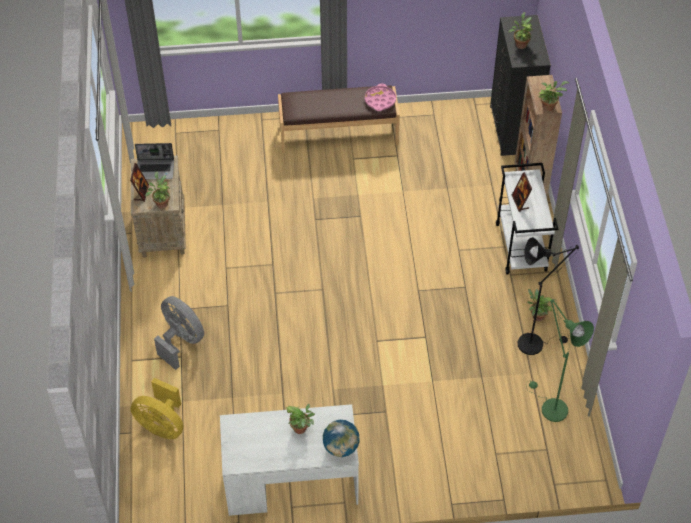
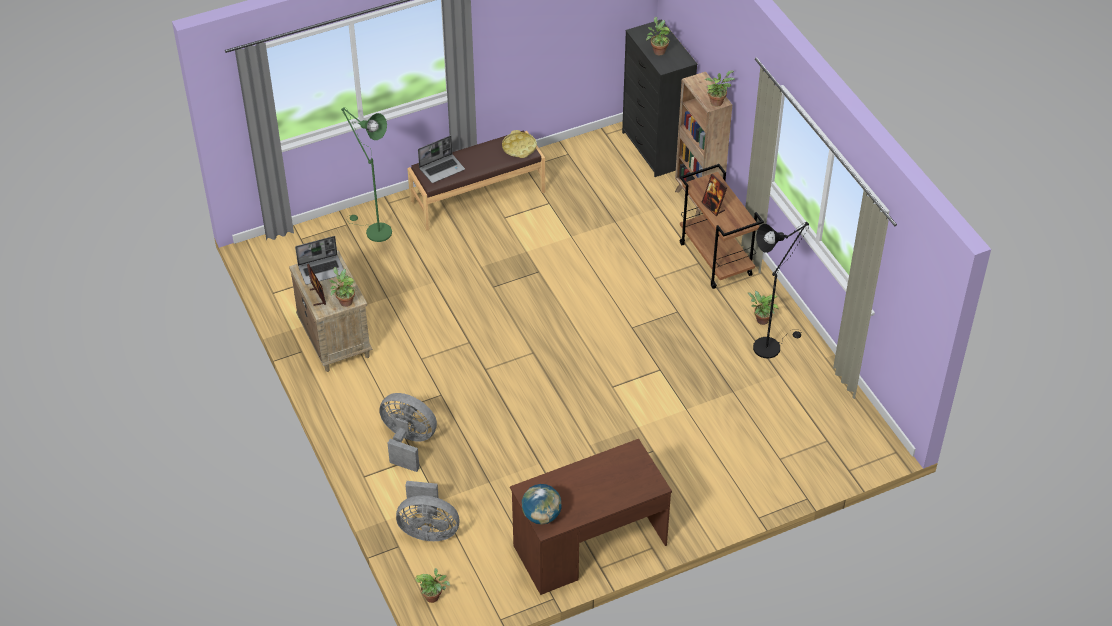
camera: 20 degrees left, 5 degrees down
yellow fan [130,378,184,439] -> grey fan [396,481,460,541]
white desk [220,404,359,516] -> brown desk [510,439,672,595]
potted plant [286,404,315,434] -> potted plant moved to [415,568,450,603]
globe [323,420,360,457] -> globe moved to [522,484,562,525]
pink tray [365,84,396,111] -> yellow tray [502,130,537,158]
white cart [496,163,558,275] -> brown cart [680,164,764,289]
green floor lamp [526,299,594,422] -> green floor lamp moved to [341,107,392,242]
none -> laptop [418,135,465,183]

